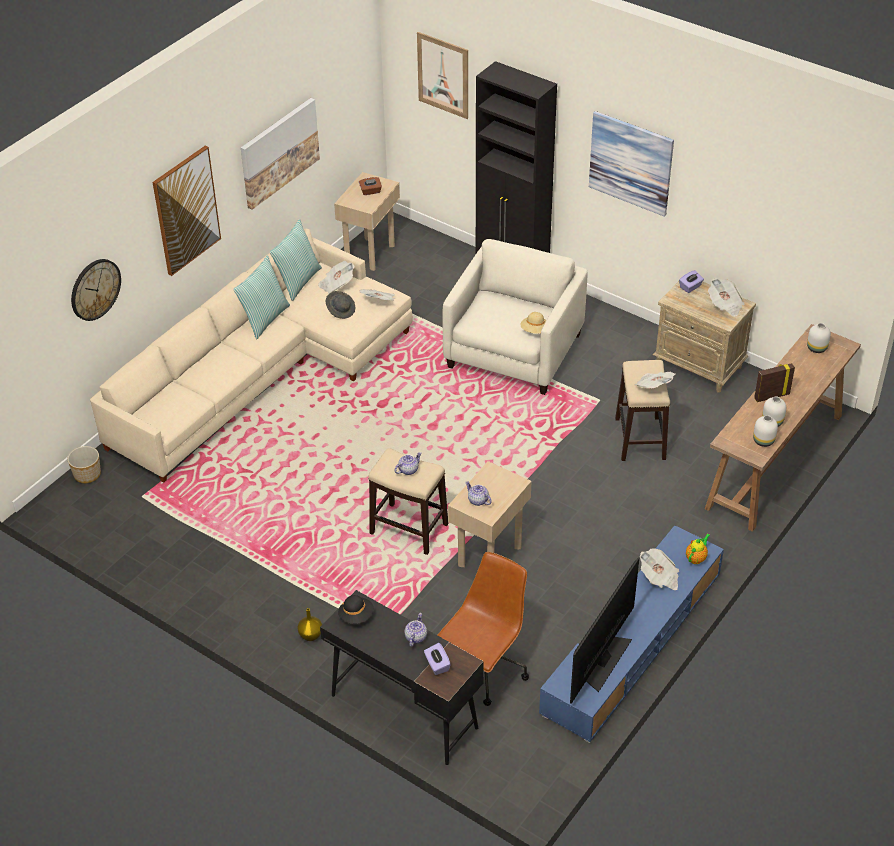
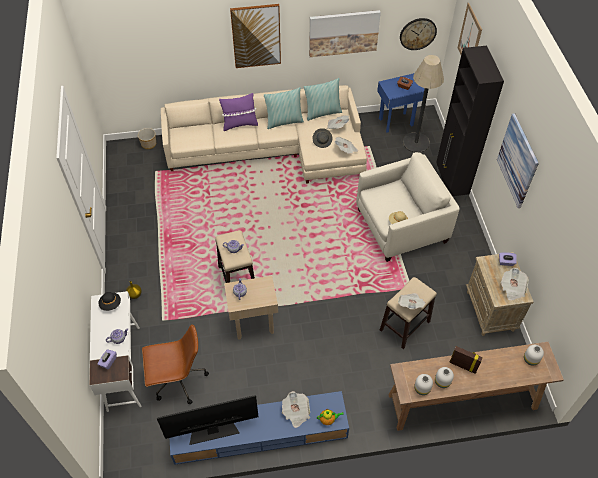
camera: 45 degrees right, 10 degrees up
wall clock [71,259,121,321] -> wall clock moved to [400,18,437,50]
black desk [320,590,484,765] -> white desk [89,291,142,412]
beige side table [334,172,400,271] -> blue side table [377,73,424,133]
none -> purple pillow [219,93,258,131]
none -> floor lamp [403,55,444,152]

